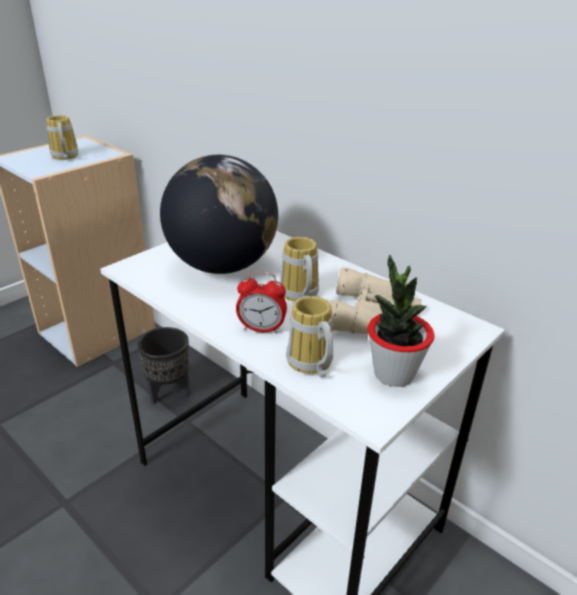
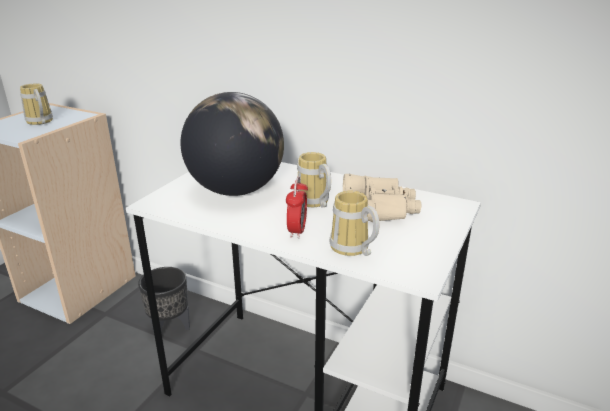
camera: 15 degrees left, 5 degrees down
alarm clock [236,271,287,334] -> alarm clock turned 75 degrees counterclockwise [286,177,308,238]
potted plant [368,255,434,387] -> none

